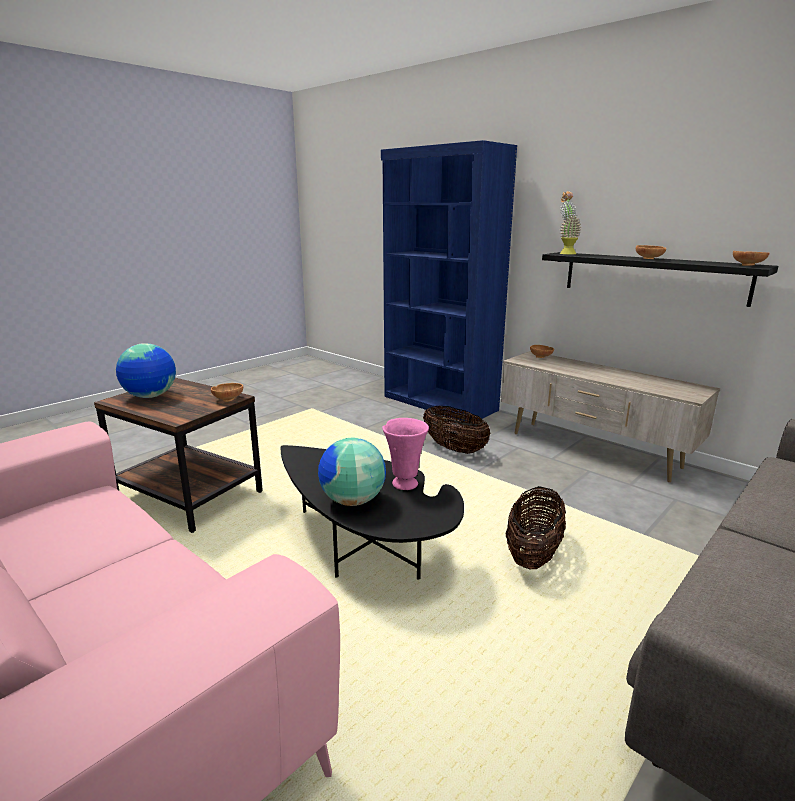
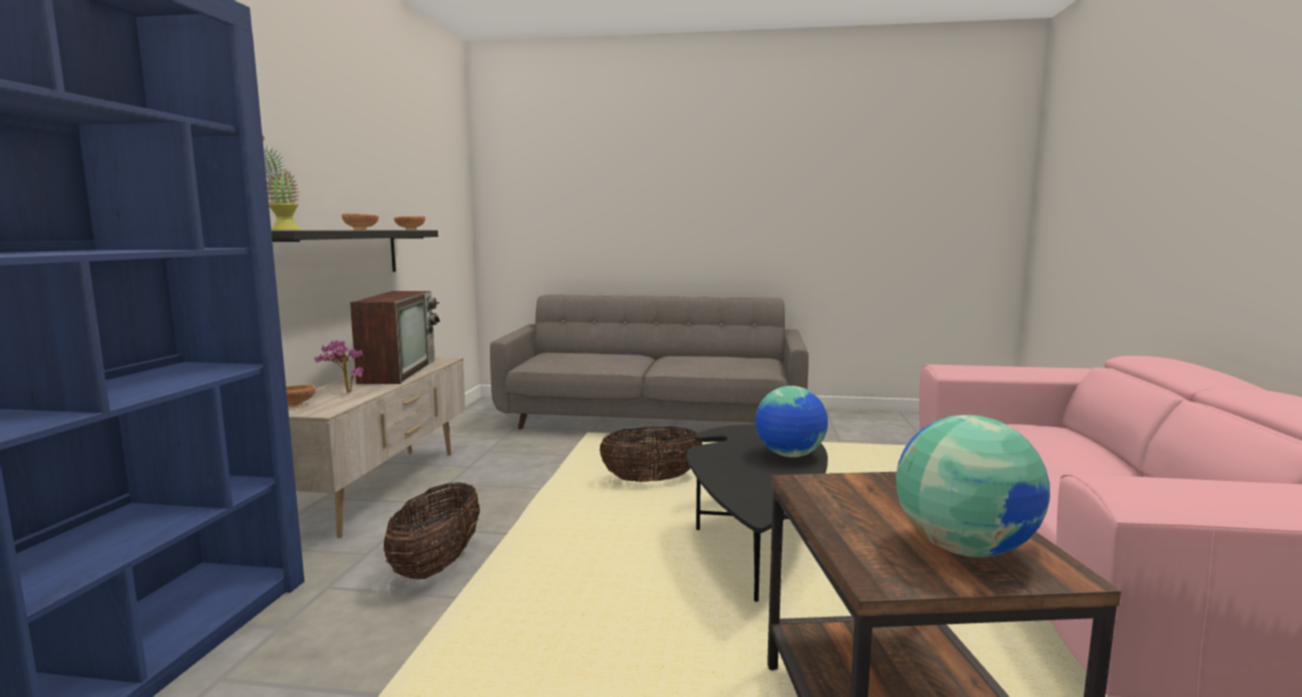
camera: 125 degrees left, 10 degrees down
brown bowl [211,383,243,402] -> none
pink vase [382,418,429,490] -> none
none -> potted plant [315,340,364,393]
none -> television [350,291,440,384]

